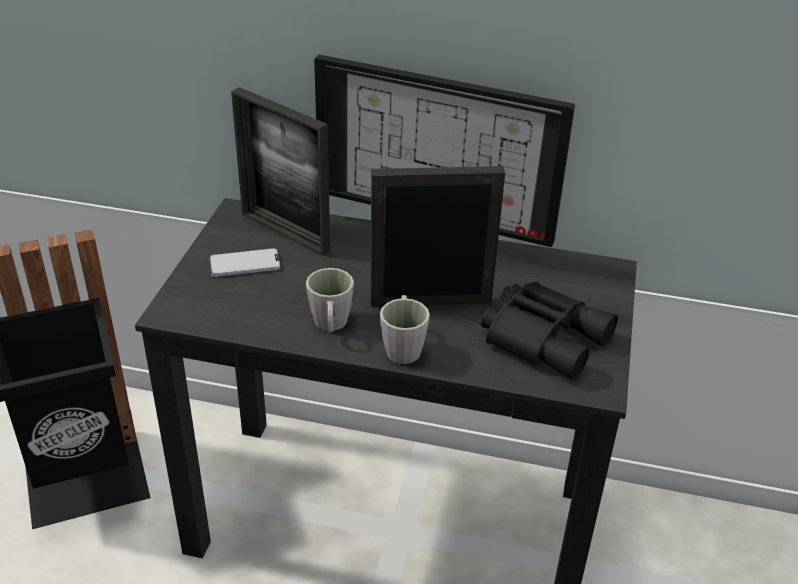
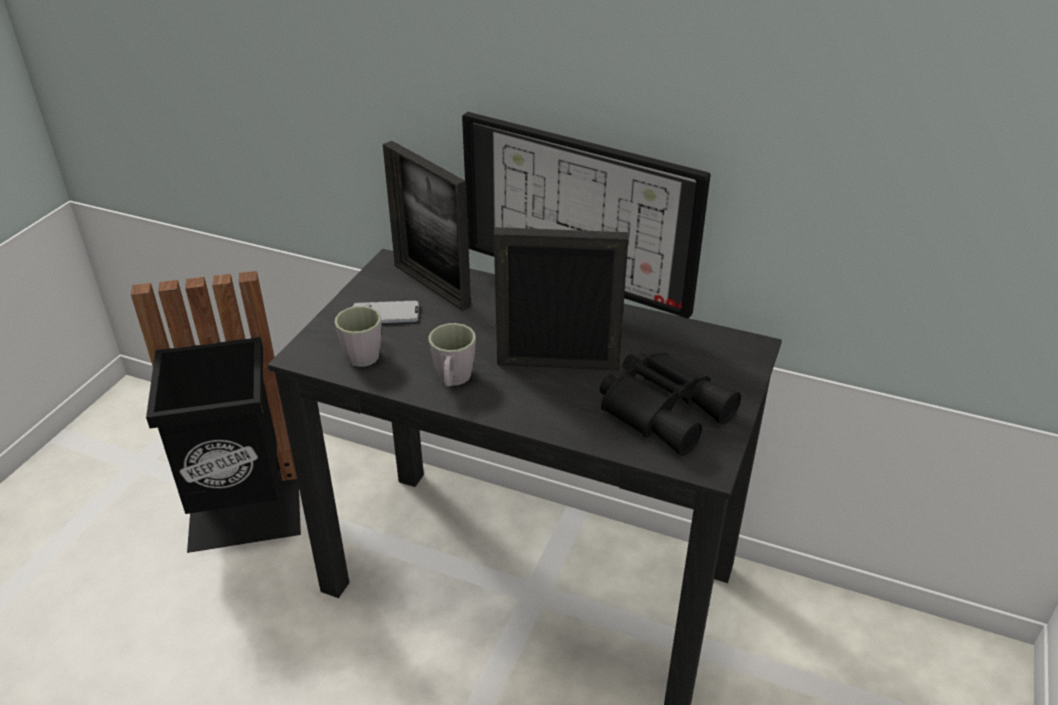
camera: 10 degrees right, 0 degrees up
grey mug [380,295,430,364] -> grey mug moved to [334,304,382,367]

